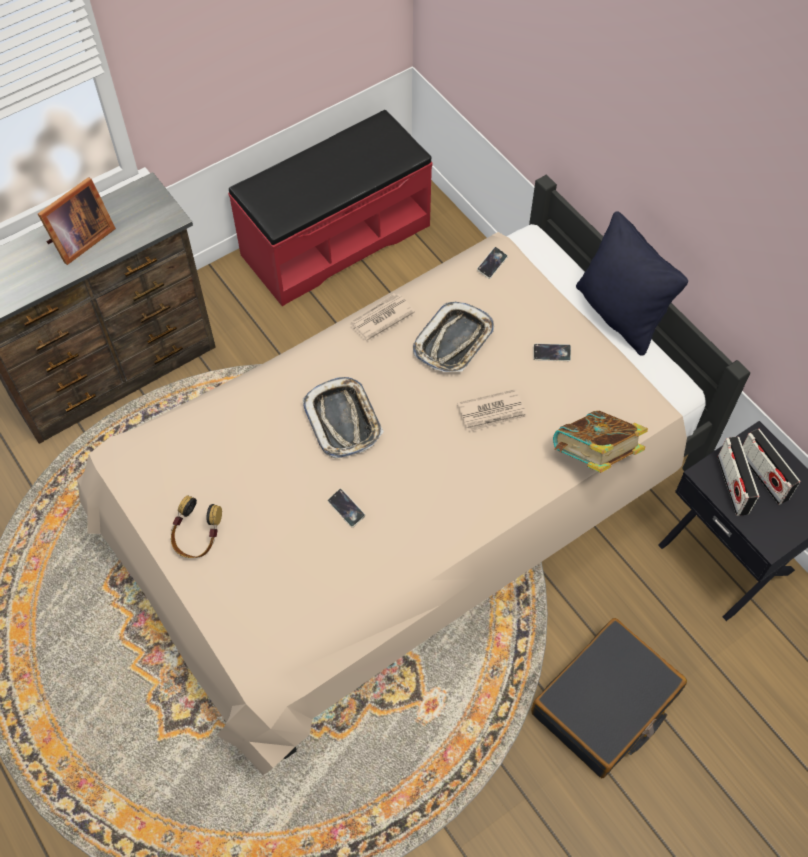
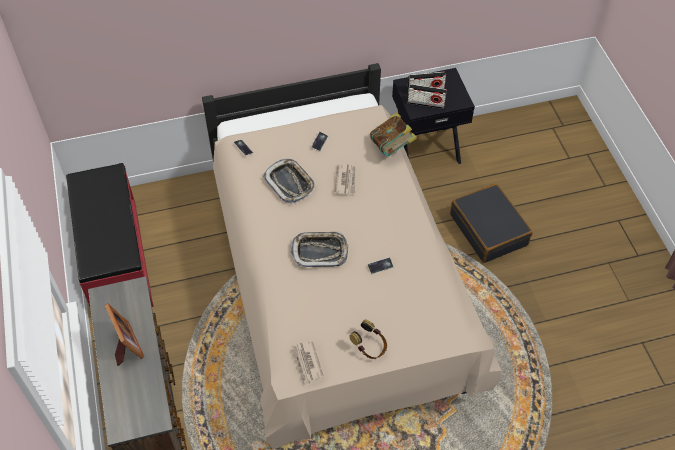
camera: 70 degrees left, 5 degrees down
newspaper [349,293,415,340] -> newspaper moved to [291,340,324,386]
black pillow [576,211,688,356] -> none

